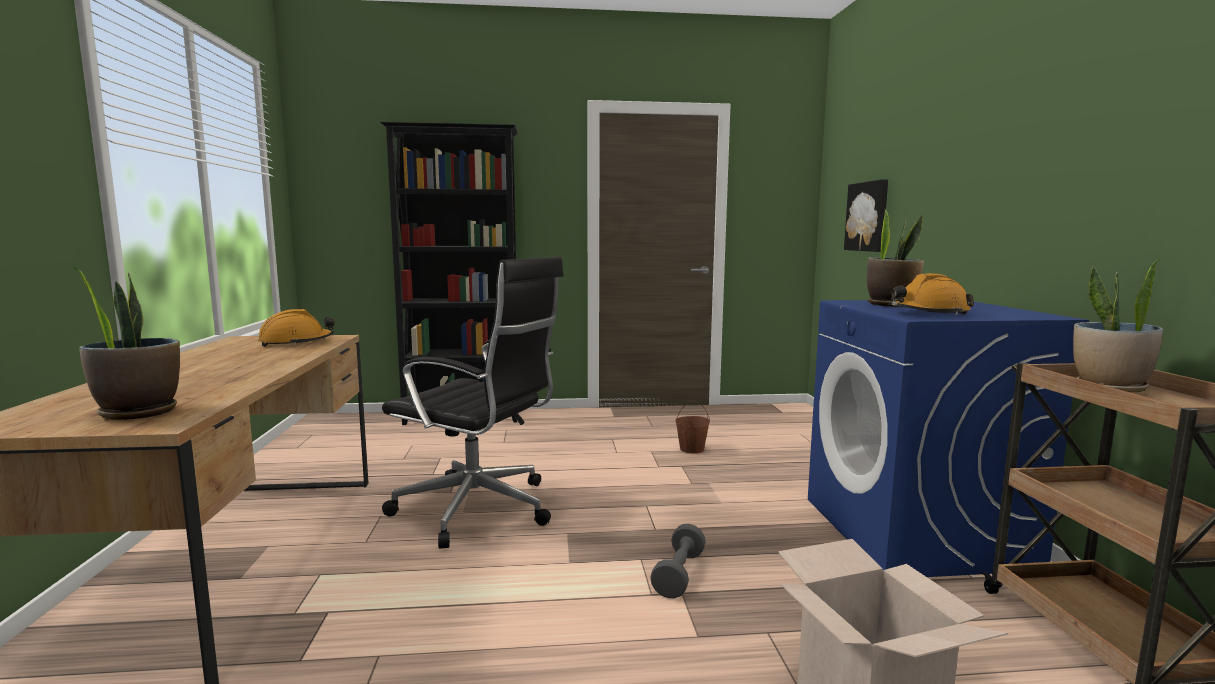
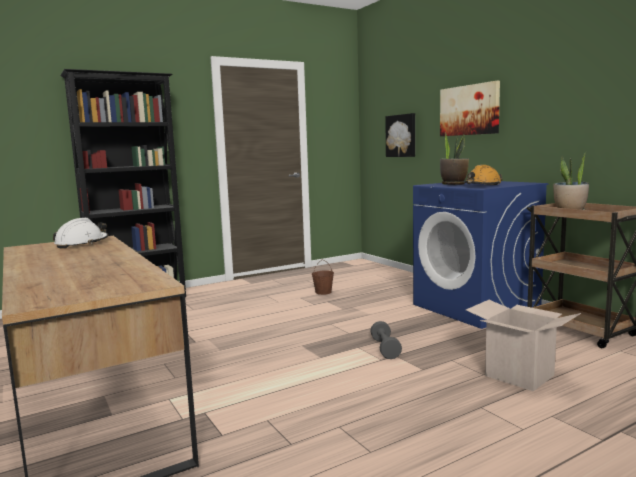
camera: 25 degrees left, 0 degrees up
potted plant [72,266,180,420] -> none
orange hard hat [258,309,335,347] -> white hard hat [53,218,108,249]
black office chair [382,256,564,549] -> none
none -> picture [440,81,500,136]

